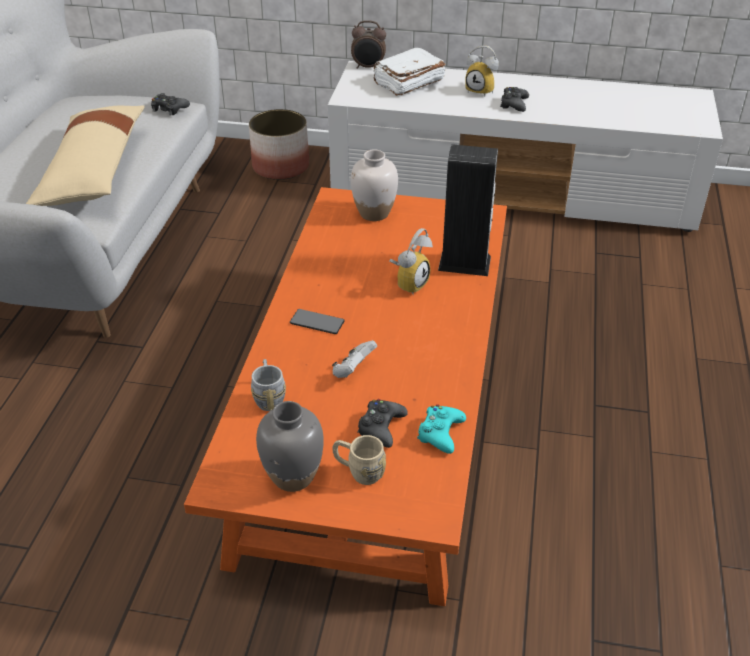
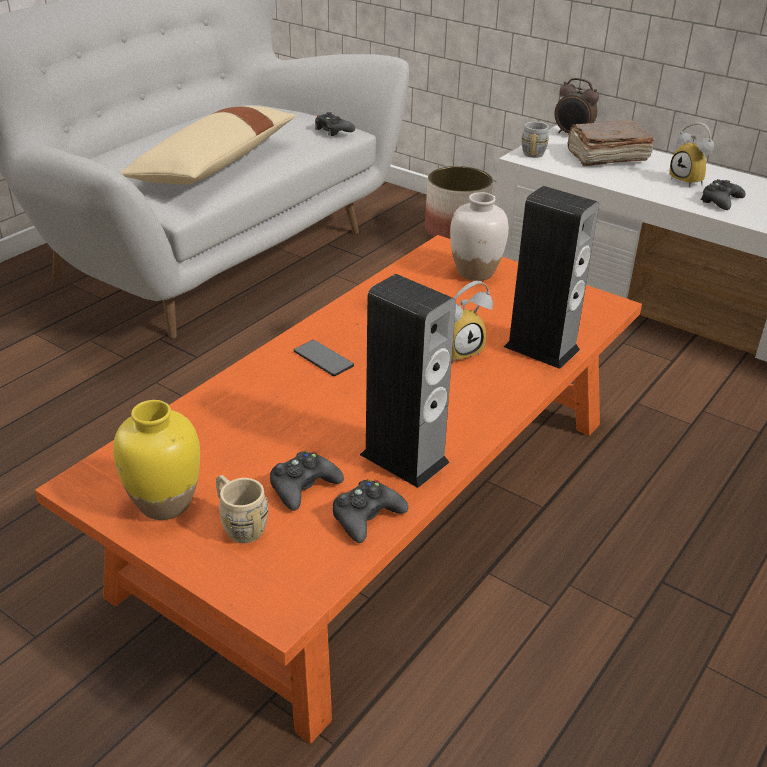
camera: 25 degrees right, 5 degrees down
grey mug [251,359,286,411] -> grey mug moved to [522,122,549,158]
grey vase [256,401,324,492] -> yellow vase [113,400,200,520]
white game controller [332,340,377,378] -> none
white book [373,48,445,96] -> brown book [567,120,654,166]
turquoise game controller [417,404,466,454] -> black game controller [333,479,408,543]
none -> speaker [360,274,456,488]

